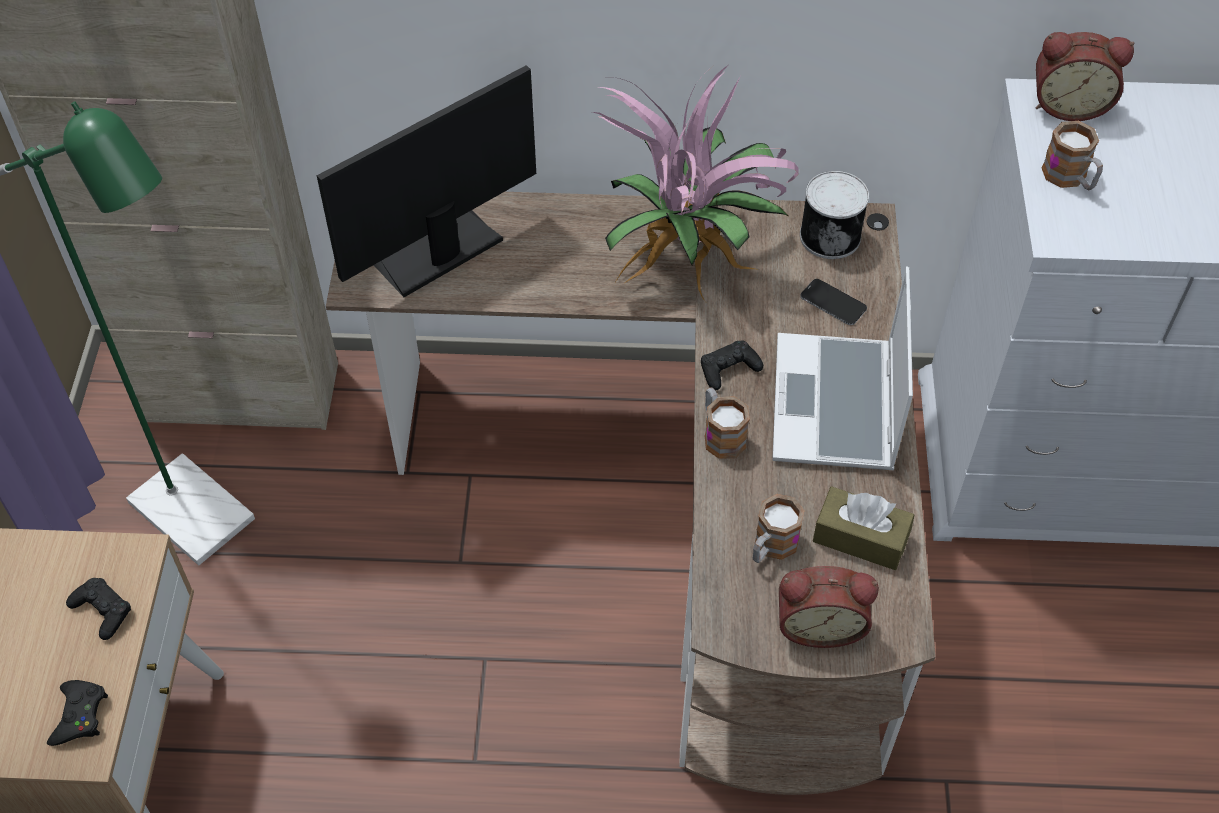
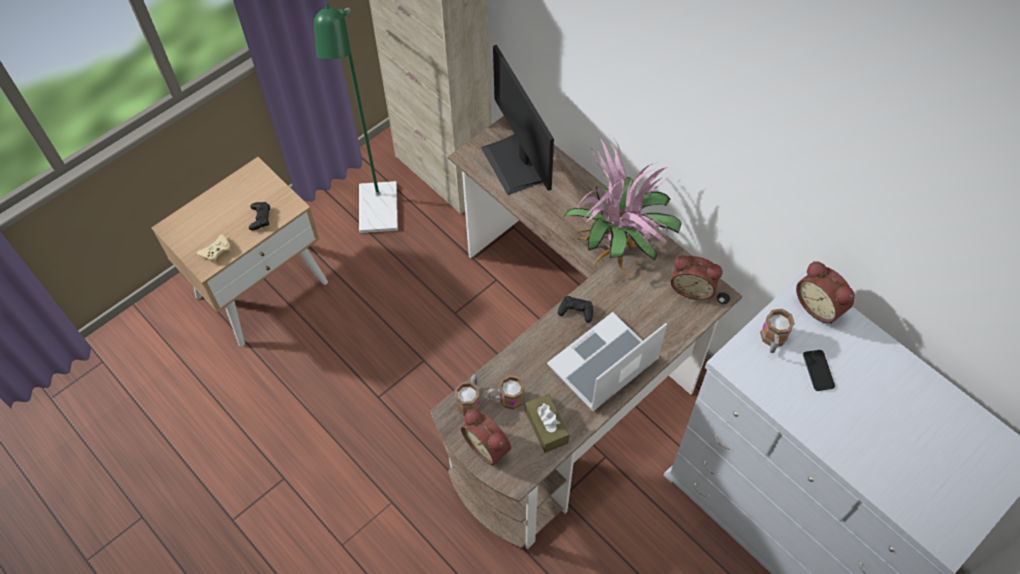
camera: 45 degrees right, 5 degrees up
black game controller [47,680,108,746] -> beige game controller [197,234,231,263]
monitor [317,65,536,297] -> monitor turned 120 degrees counterclockwise [481,45,554,195]
mug [705,387,750,459] -> mug moved to [455,374,480,416]
can [800,171,869,259] -> alarm clock [671,255,723,300]
phone [800,279,867,325] -> phone moved to [803,350,835,391]

